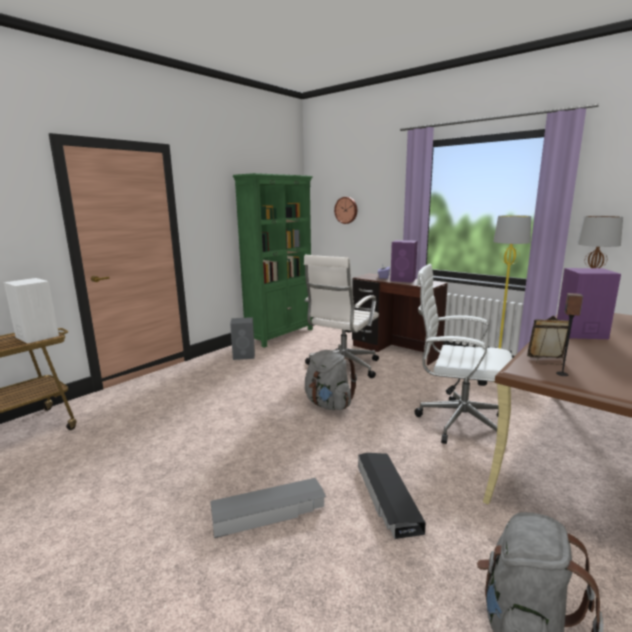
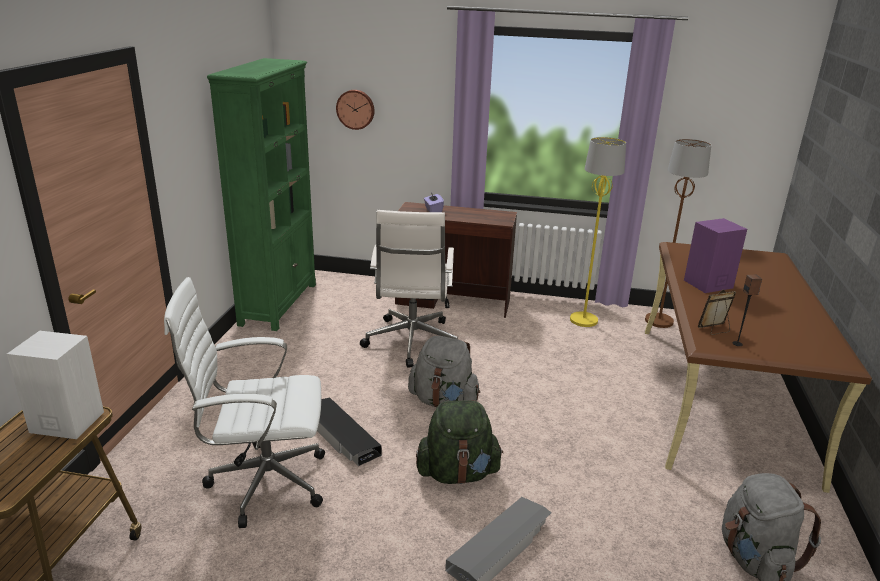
camera: 30 degrees left, 10 degrees up
grey speaker [230,317,255,360] -> none
black storage box [358,453,426,539] -> black storage box moved to [317,398,382,466]
purple speaker [390,240,418,283] -> none
white office chair [414,264,512,444] -> white office chair moved to [164,277,325,528]
none -> green backpack [416,400,503,484]

